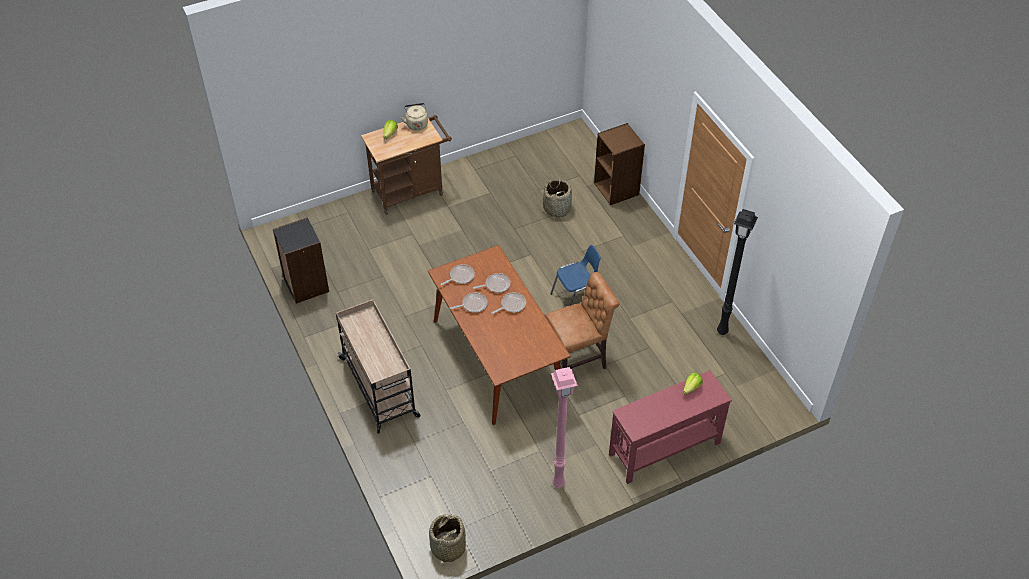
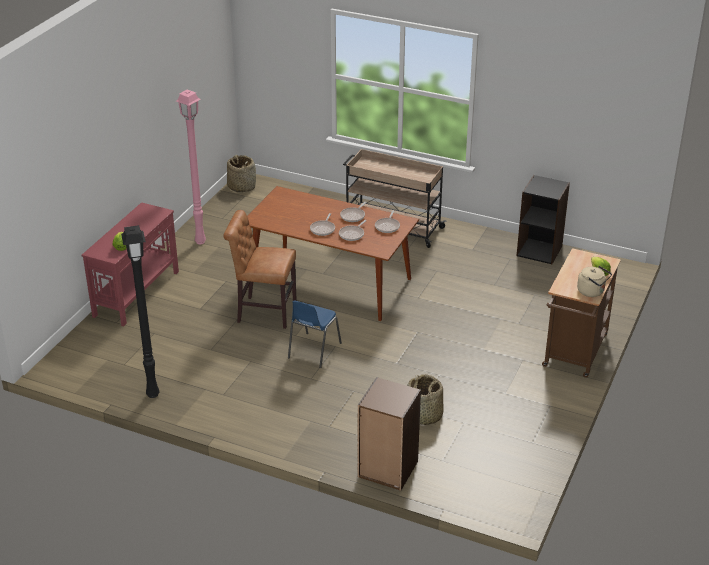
camera: 140 degrees right, 15 degrees down
brown chair [545,272,619,369] -> brown chair turned 75 degrees clockwise [223,210,297,329]

